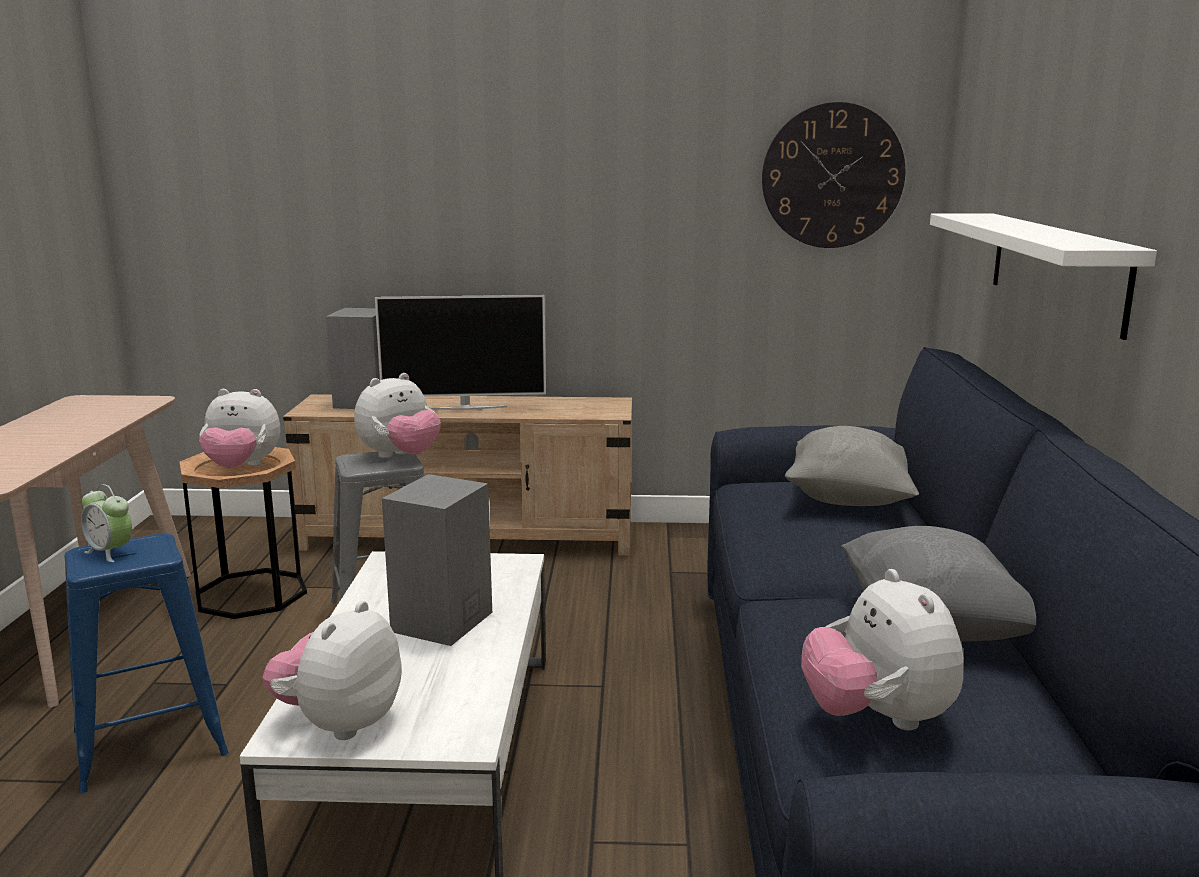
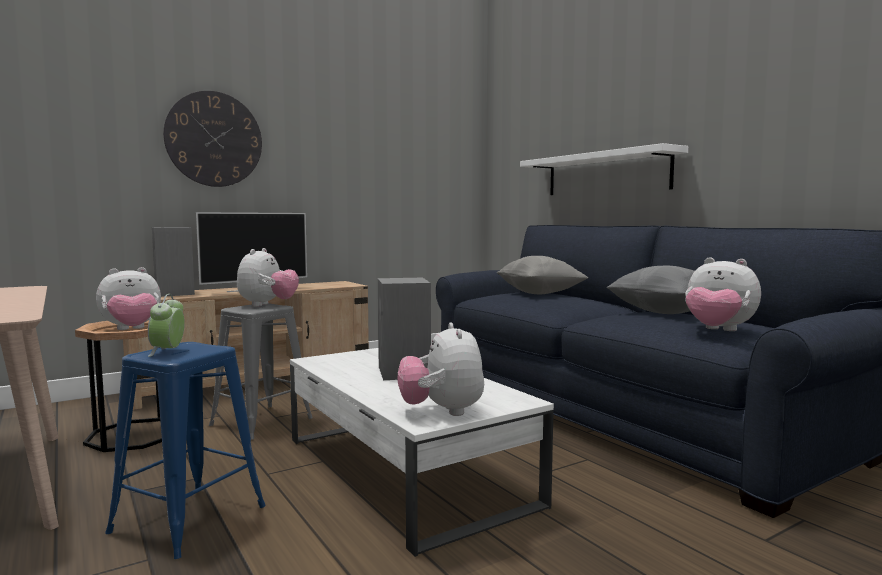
camera: 35 degrees left, 10 degrees down
alarm clock [81,484,132,562] -> alarm clock turned 90 degrees clockwise [148,294,185,357]
wall clock [762,102,905,248] -> wall clock moved to [163,91,262,187]

